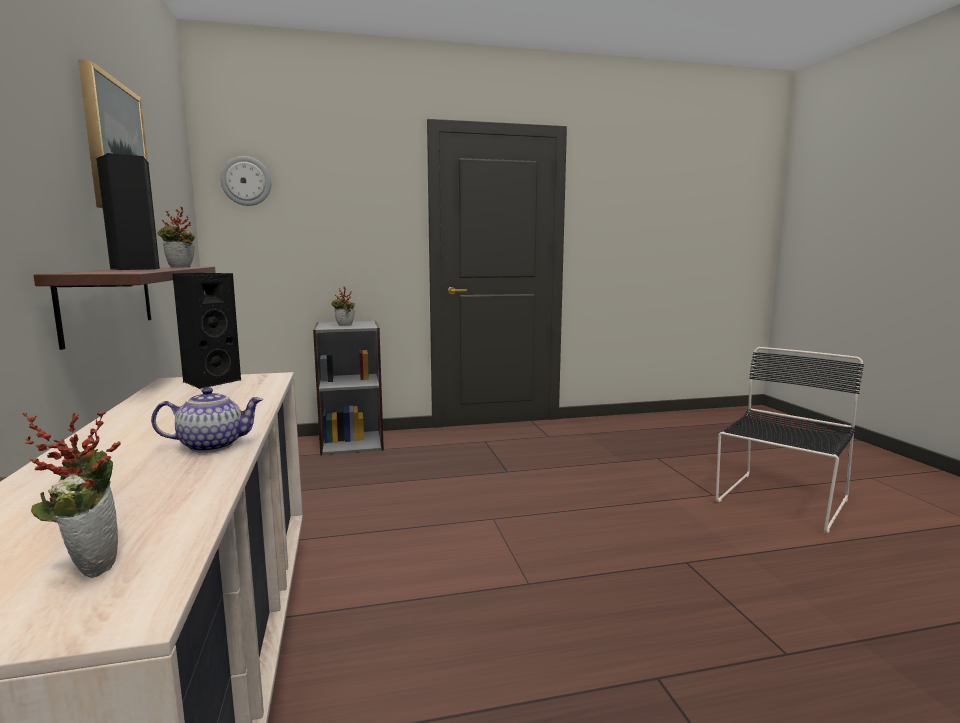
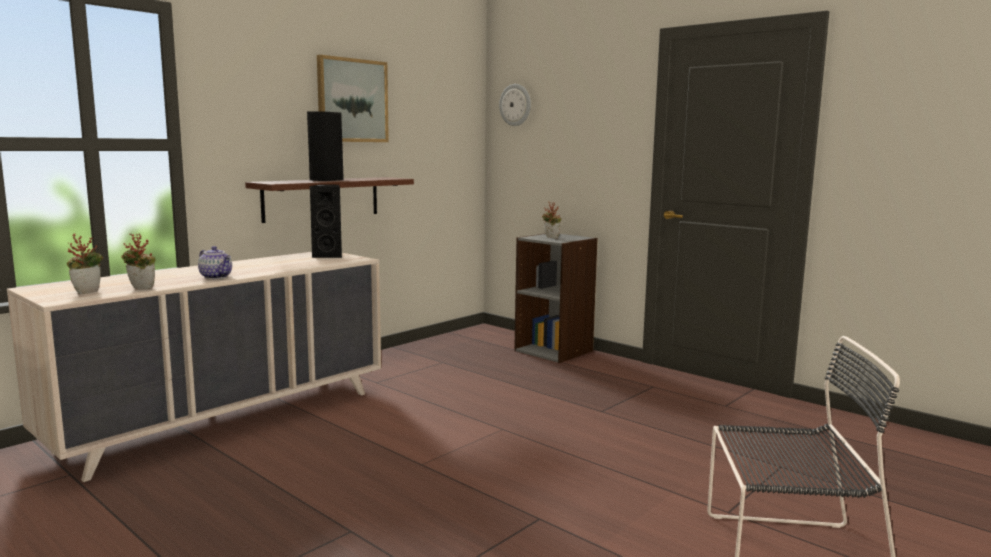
camera: 55 degrees right, 0 degrees up
potted plant [157,207,195,267] -> potted plant moved to [121,234,155,289]

